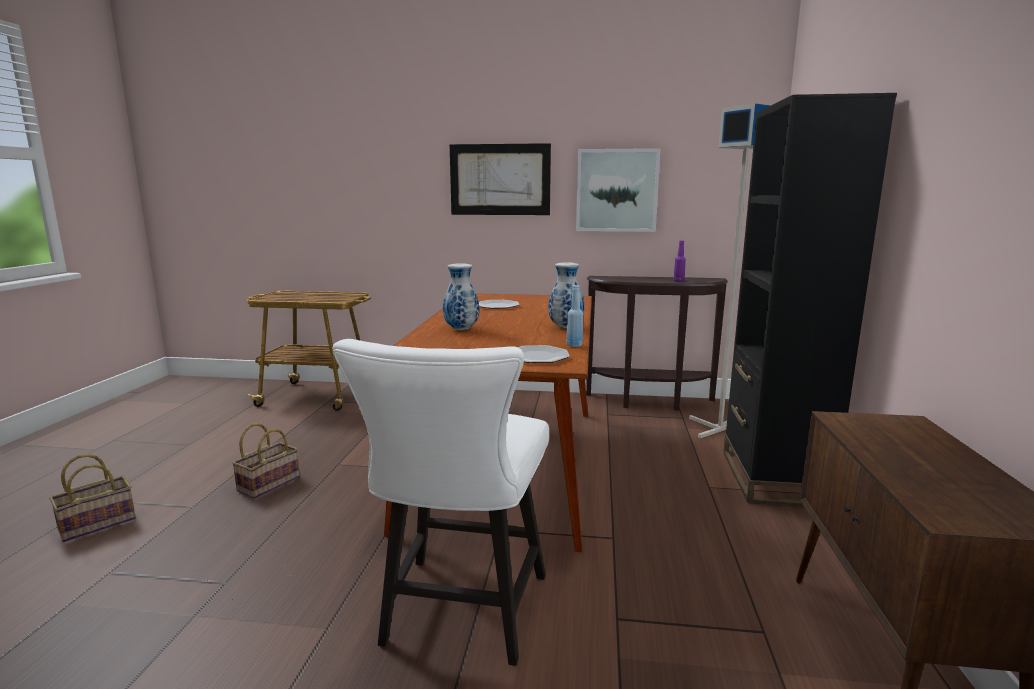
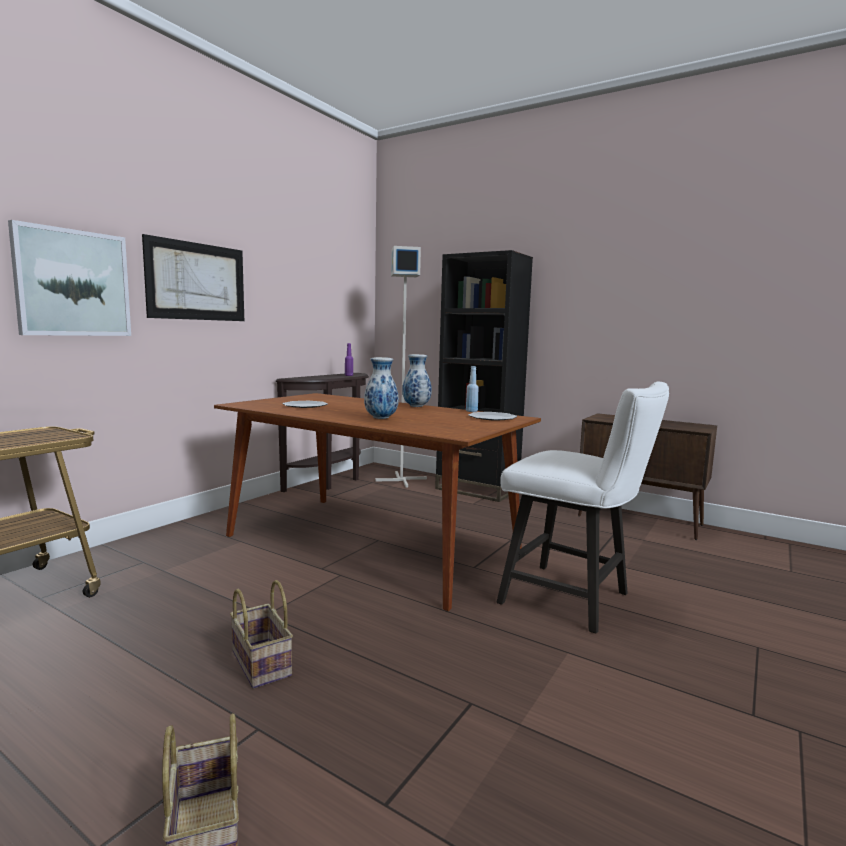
camera: 65 degrees left, 5 degrees down
picture [576,148,661,232] -> picture moved to [8,220,131,336]

